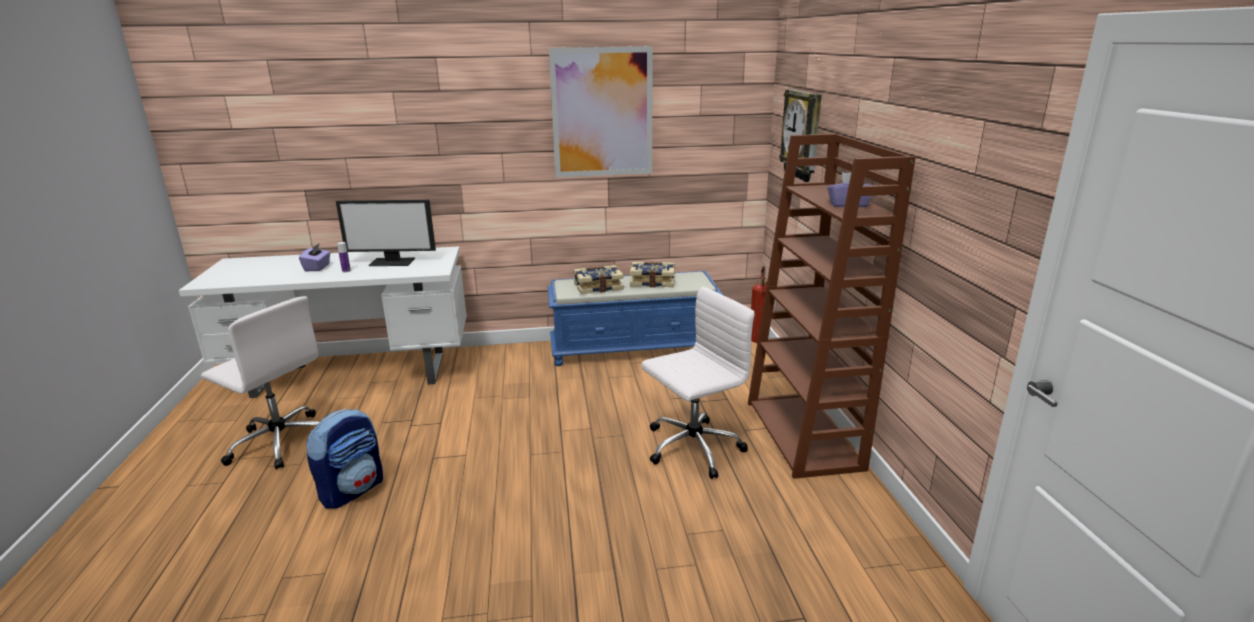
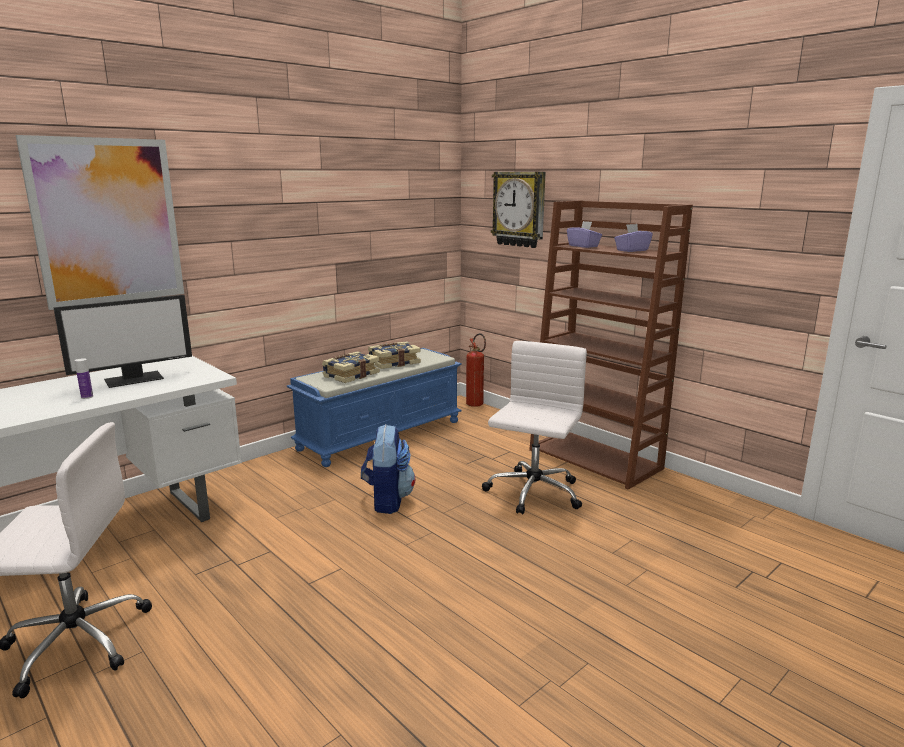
camera: 35 degrees left, 5 degrees down
purple tissue box [299,243,331,271] -> purple tissue box moved to [567,221,602,248]
backpack [306,409,383,509] -> backpack moved to [361,424,415,514]
picture [549,46,653,177] -> picture moved to [16,135,184,310]

